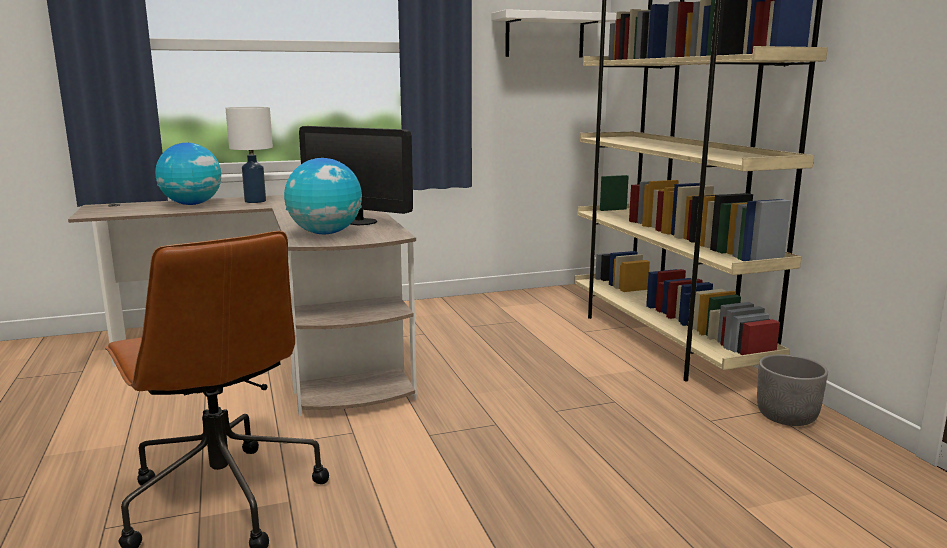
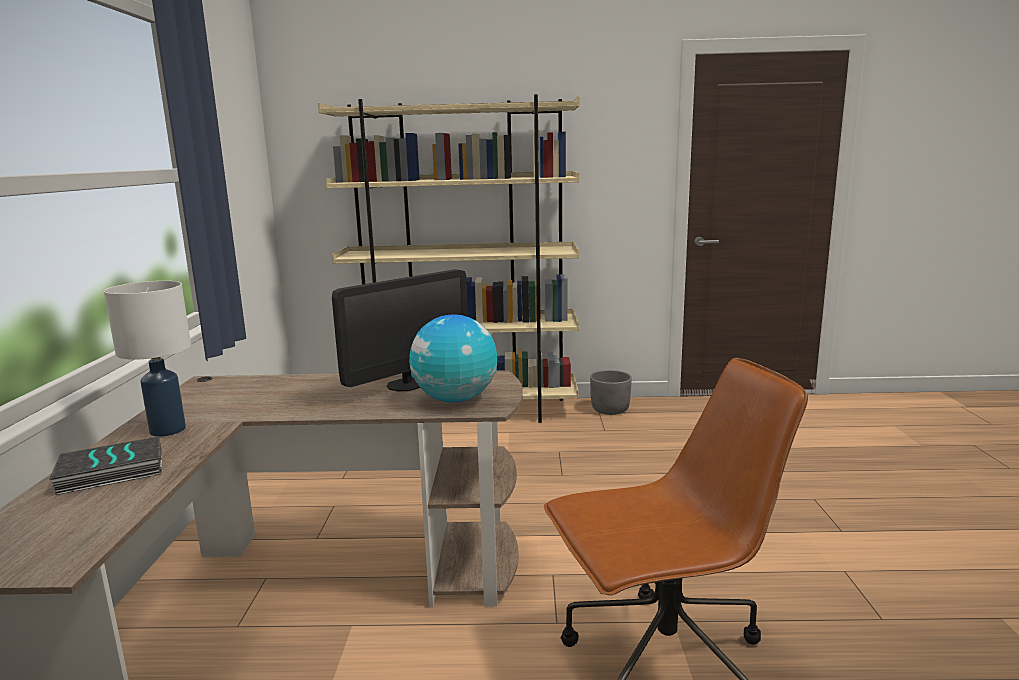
camera: 70 degrees left, 0 degrees up
globe [155,143,222,205] -> book [49,436,162,495]
white shelf [491,9,616,58] -> none

